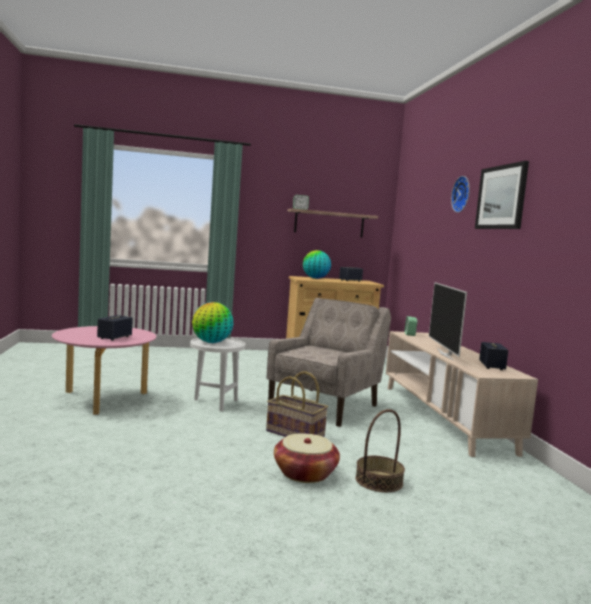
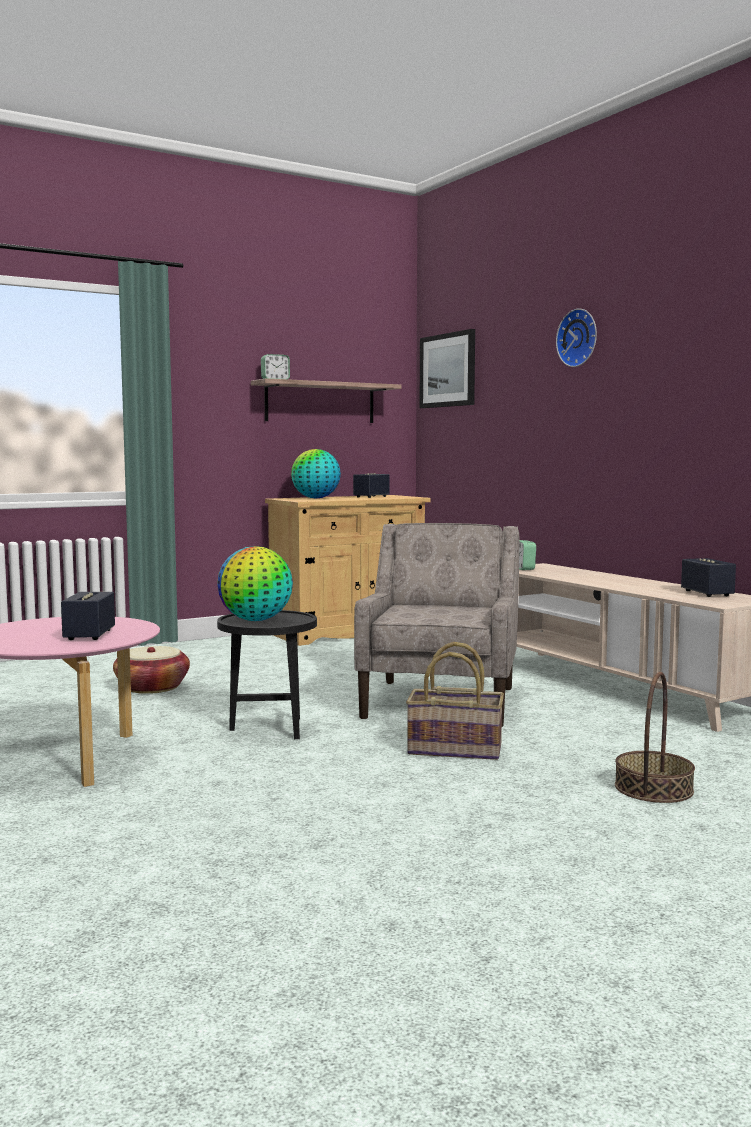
camera: 20 degrees left, 0 degrees up
white side table [190,338,245,411] -> black side table [217,610,317,739]
basket [274,433,340,483] -> basket moved to [113,646,190,694]
television [429,282,467,360] -> none
picture [475,161,529,229] -> picture moved to [419,329,475,408]

